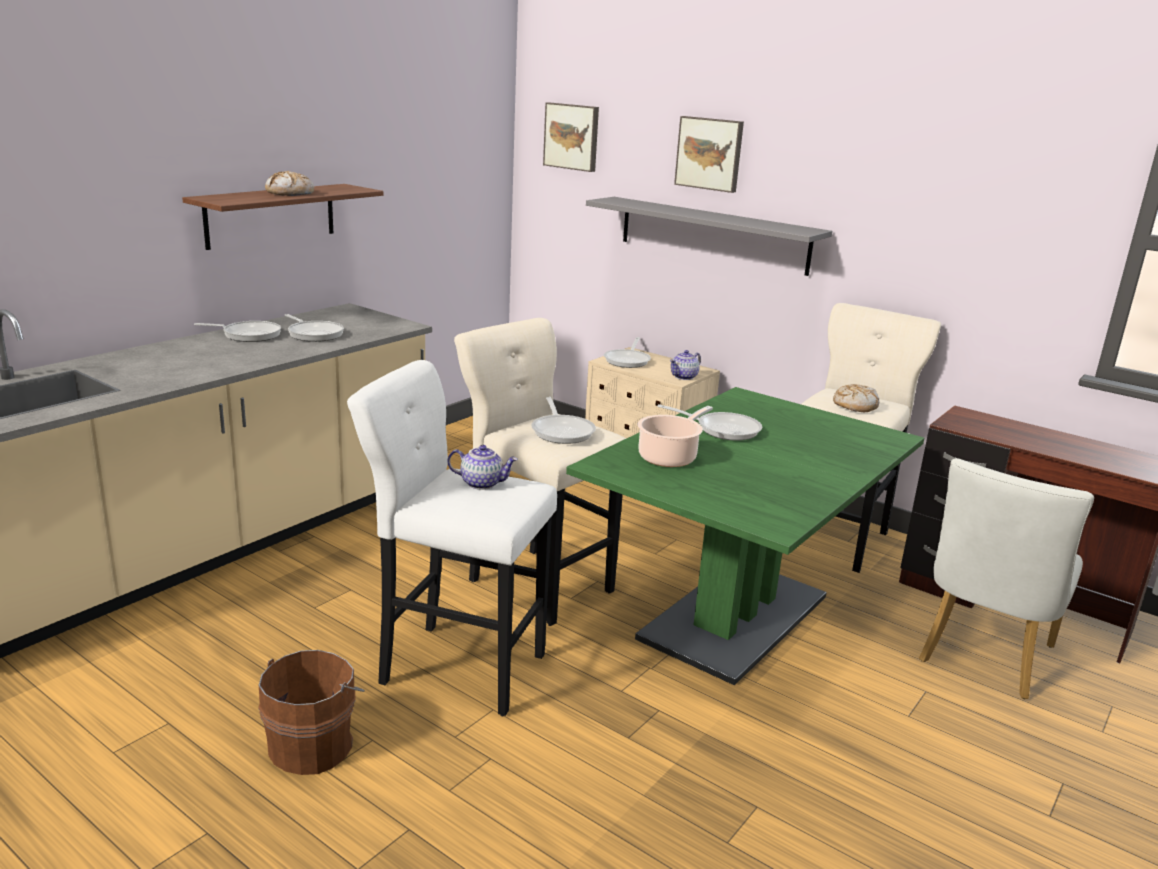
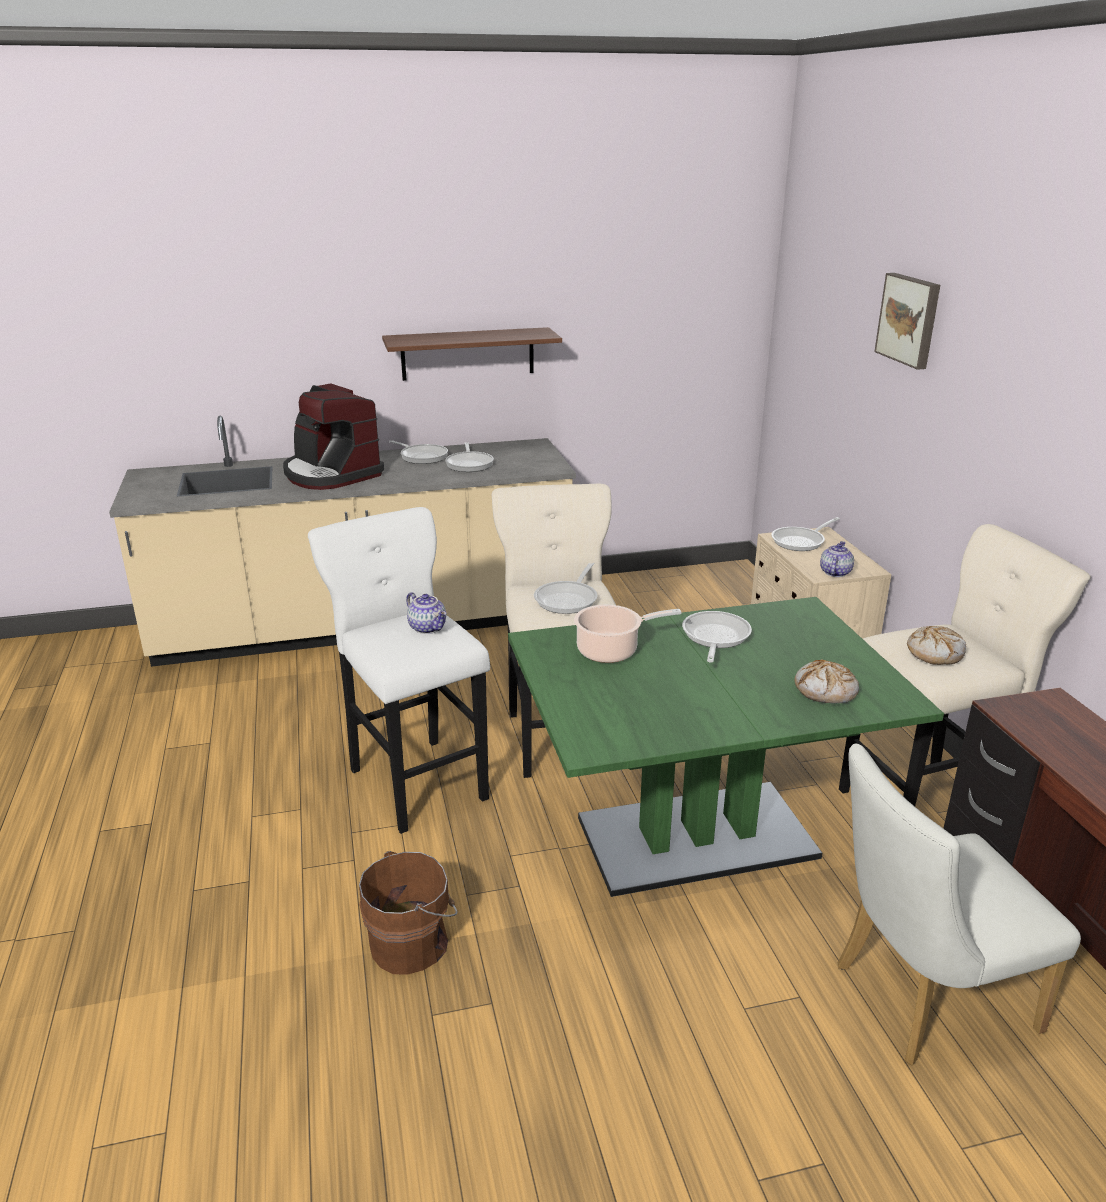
camera: 40 degrees right, 5 degrees up
brown bucket [258,650,365,775] -> brown bucket moved to [359,851,458,975]
bread [265,171,314,196] -> bread moved to [795,660,859,704]
picture [543,103,599,172] -> none
grey shelf [586,197,832,276] -> none
frying pan [657,404,762,441] -> frying pan turned 135 degrees counterclockwise [682,611,752,663]
teapot [670,350,701,380] -> teapot turned 120 degrees clockwise [820,541,854,577]
none -> coffee machine [283,384,384,490]

